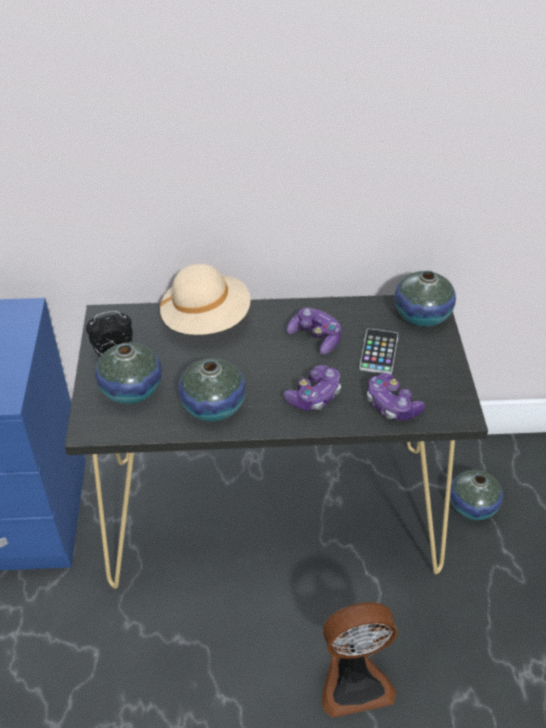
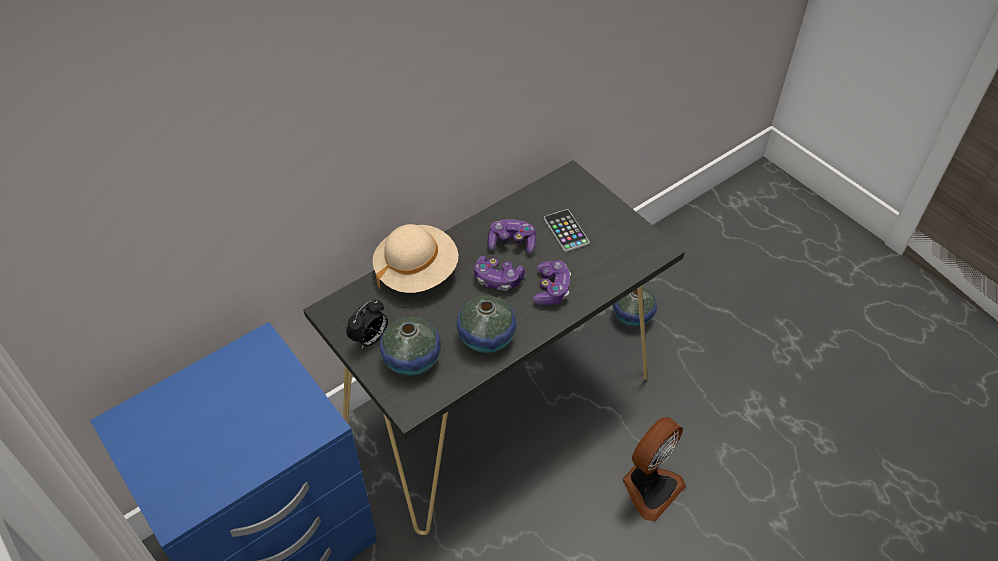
camera: 35 degrees left, 5 degrees up
game controller [367,373,425,420] -> game controller moved to [474,256,525,291]
vase [395,271,456,327] -> none

